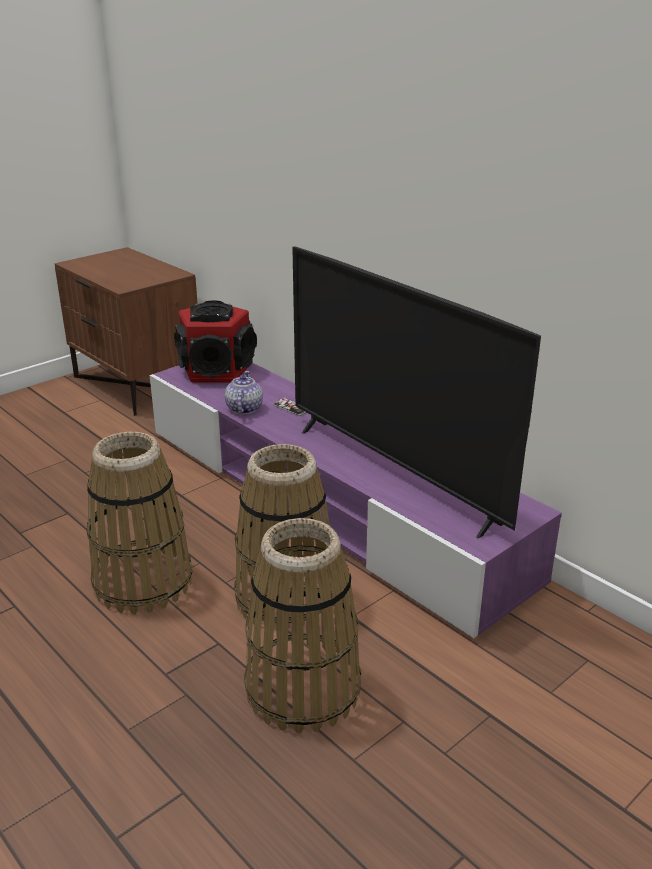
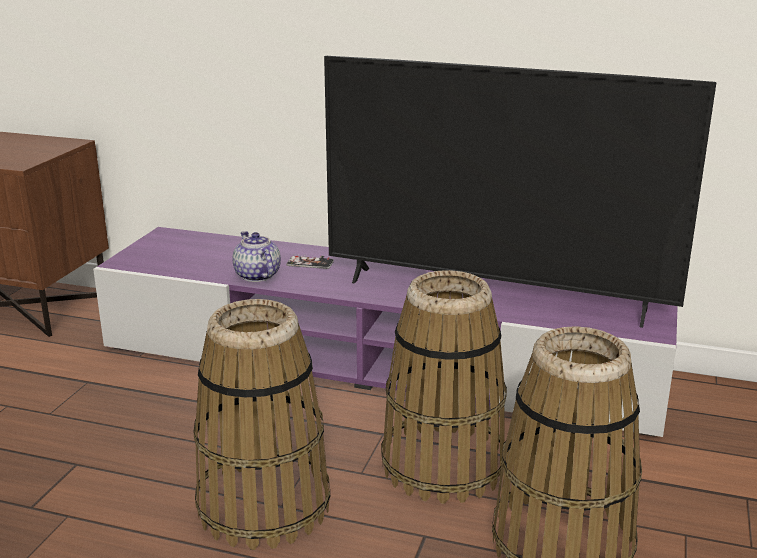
camera: 30 degrees left, 5 degrees down
speaker [174,300,257,382] -> none

